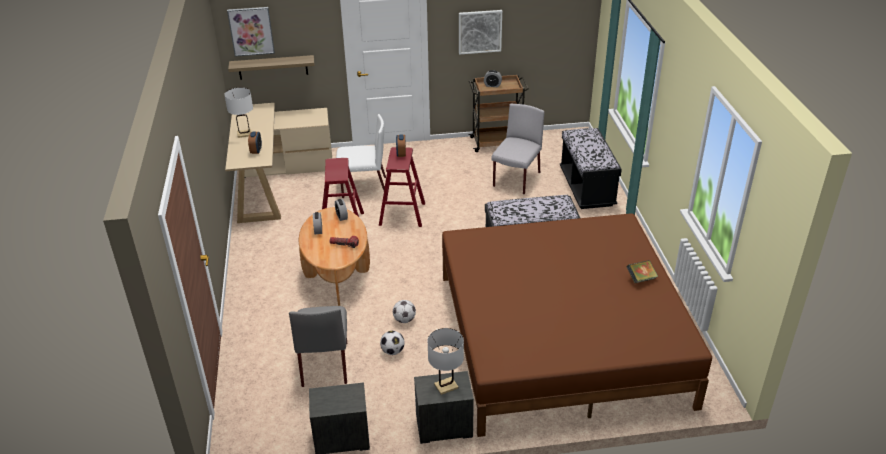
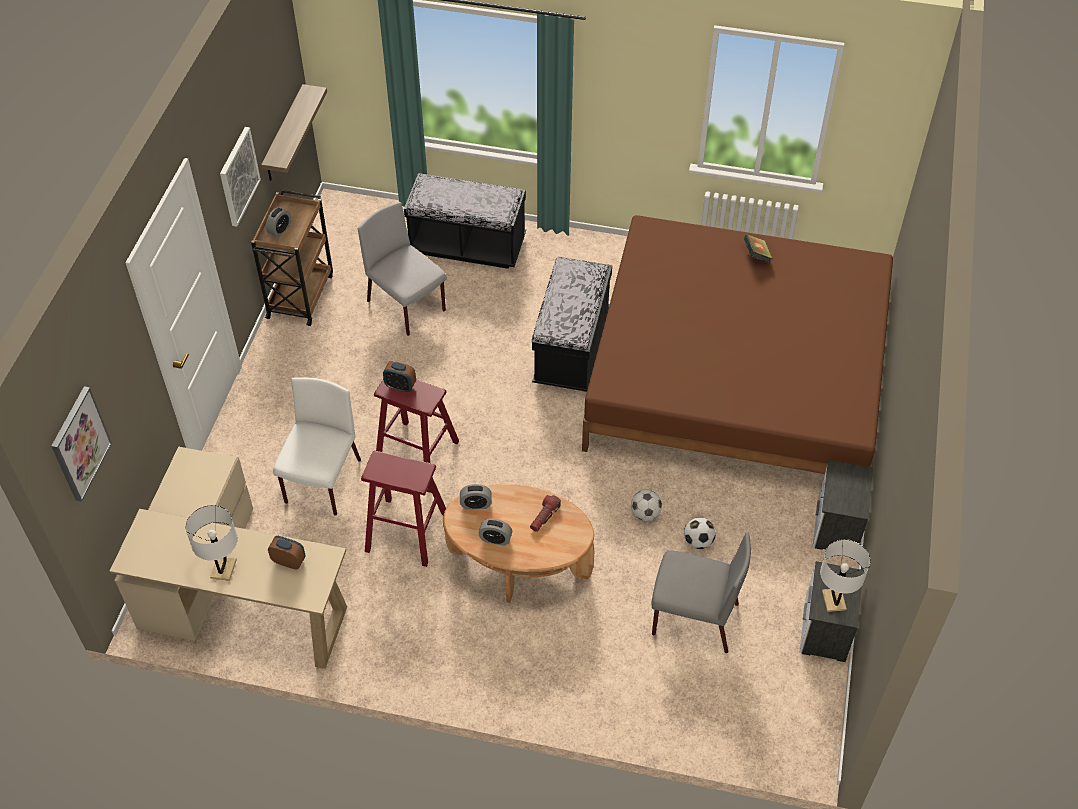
camera: 70 degrees left, 15 degrees up
shelf [228,55,314,80] -> shelf moved to [261,84,327,181]
white table lamp [427,328,464,395] -> white table lamp moved to [820,539,870,612]

